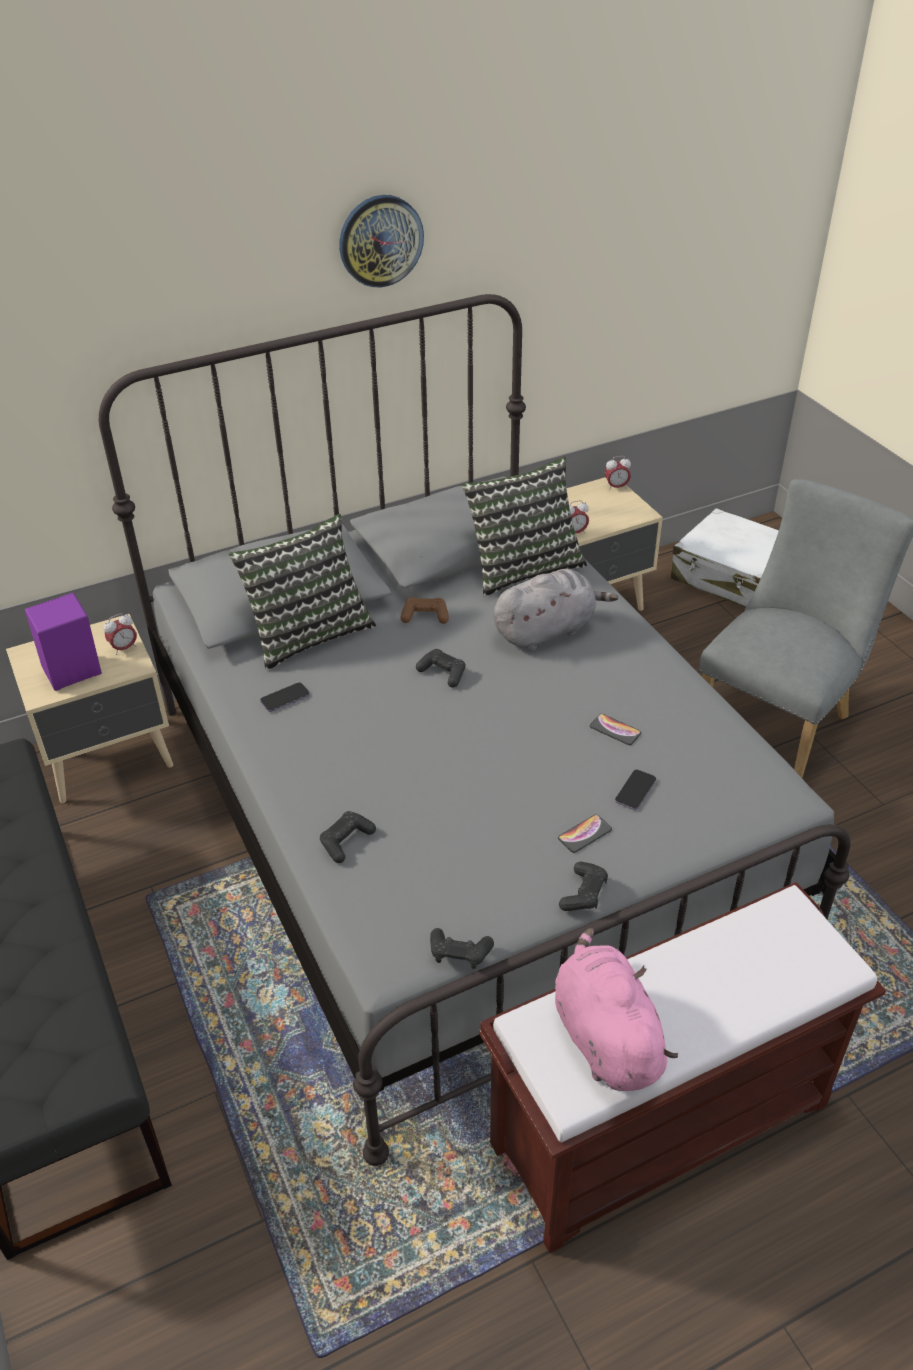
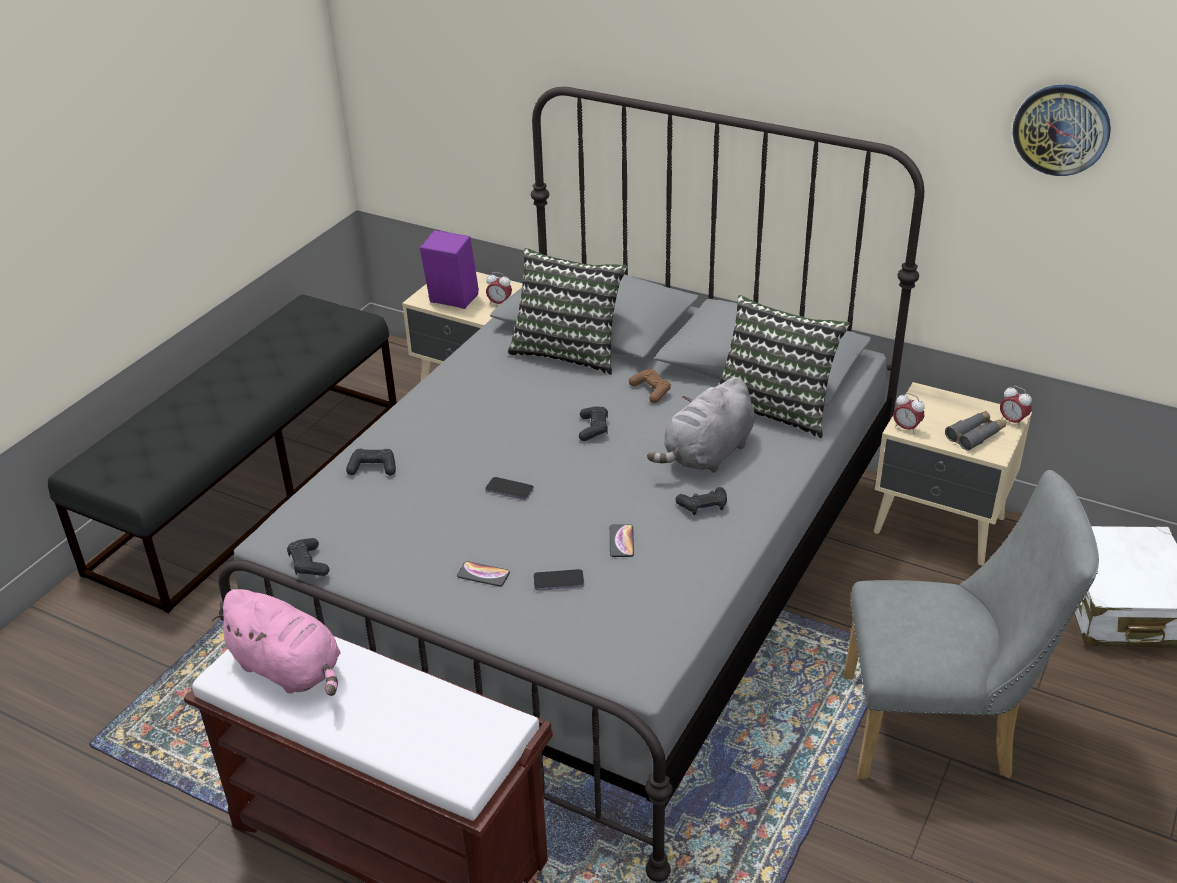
camera: 55 degrees right, 5 degrees down
phone [260,682,310,712] -> phone moved to [485,477,534,500]
wall clock [339,195,424,287] -> wall clock moved to [1013,85,1111,176]
grey plush toy [493,569,618,651] -> grey plush toy turned 105 degrees clockwise [647,377,754,473]
pink plush toy [555,928,678,1091] -> pink plush toy turned 90 degrees clockwise [212,589,341,696]
black game controller [559,861,608,911] -> black game controller moved to [676,487,727,515]
none -> grey binoculars [945,411,1006,451]

